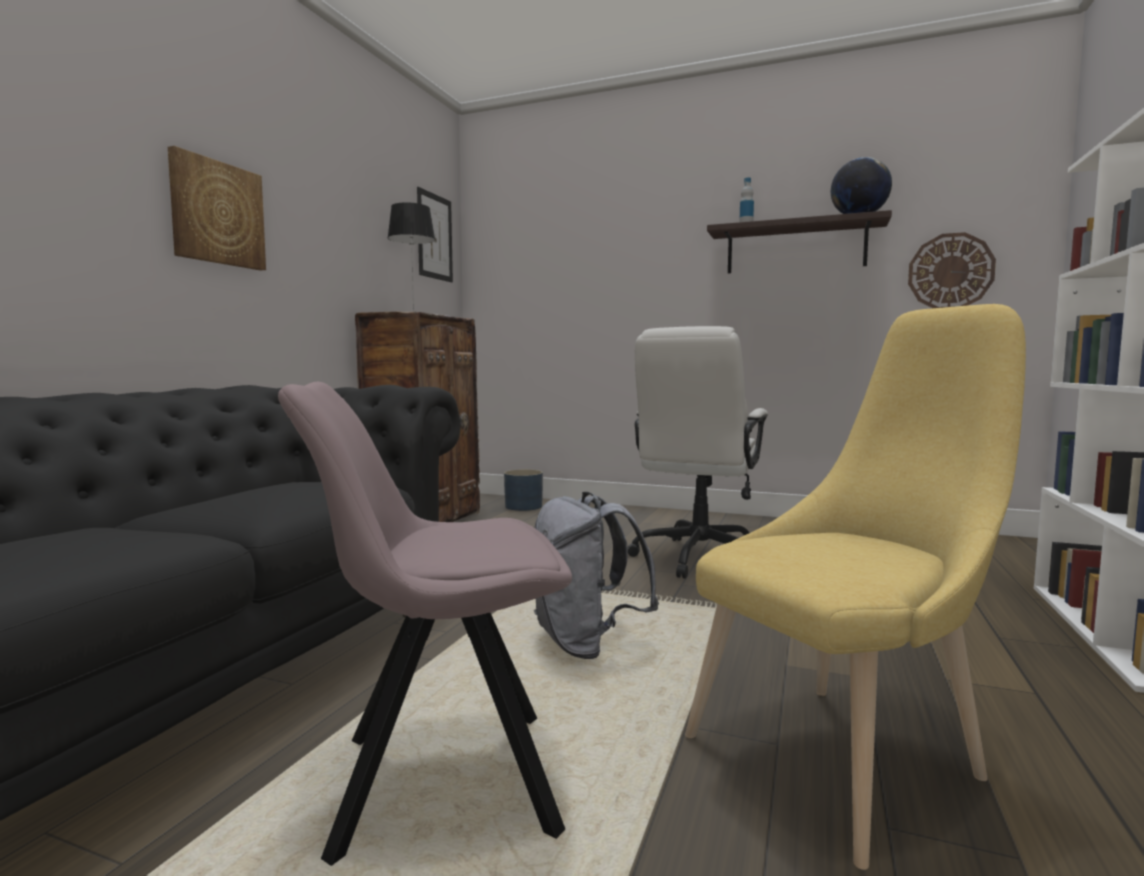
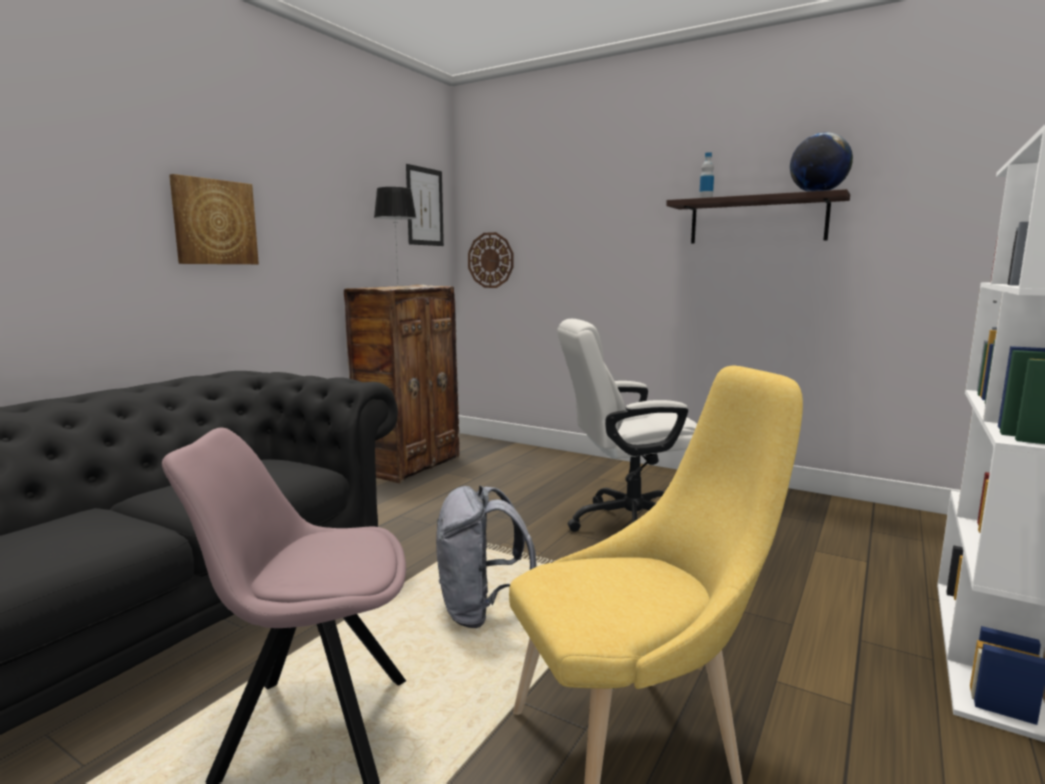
camera: 10 degrees right, 5 degrees up
blue planter [504,469,543,511] -> none
white office chair [628,326,768,579] -> white office chair turned 45 degrees clockwise [557,319,697,532]
wall clock [908,232,996,308] -> wall clock moved to [468,232,513,288]

